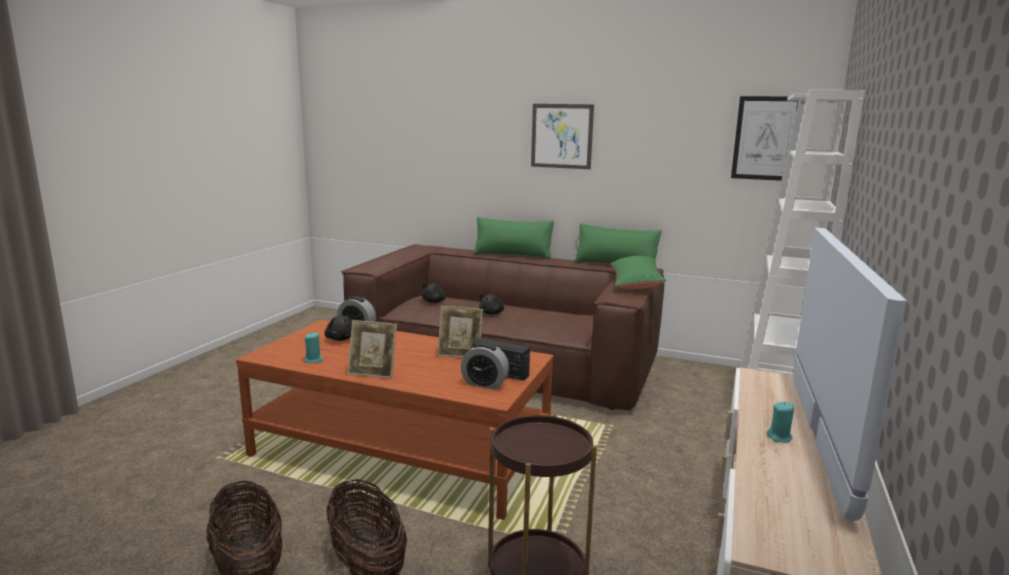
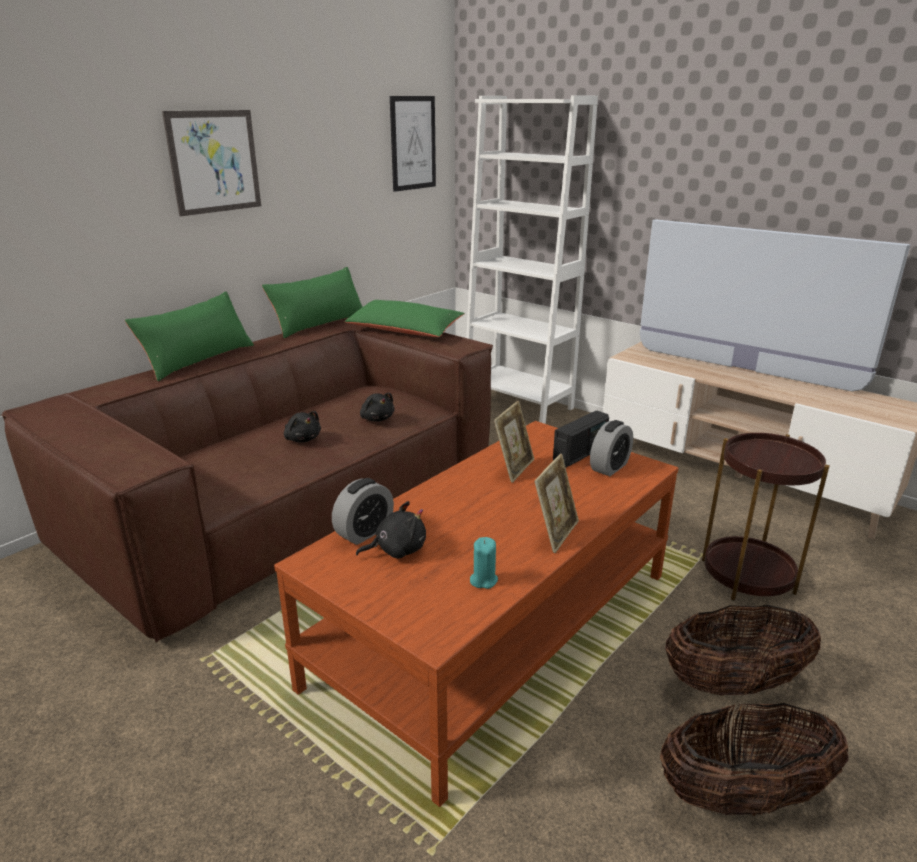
camera: 70 degrees left, 10 degrees up
black plush toy [422,282,446,303] -> black plush toy moved to [360,393,395,422]
turquoise candle [767,402,794,442] -> none

